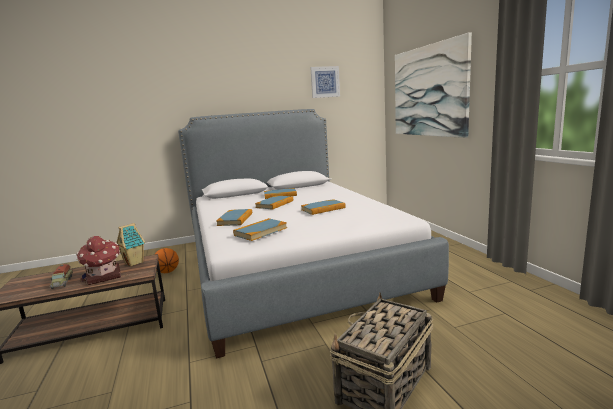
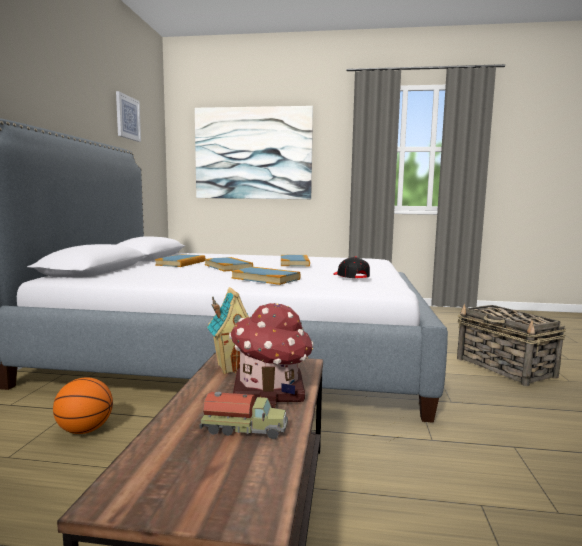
camera: 65 degrees left, 5 degrees down
book [233,218,287,241] -> black cap [333,257,370,278]

